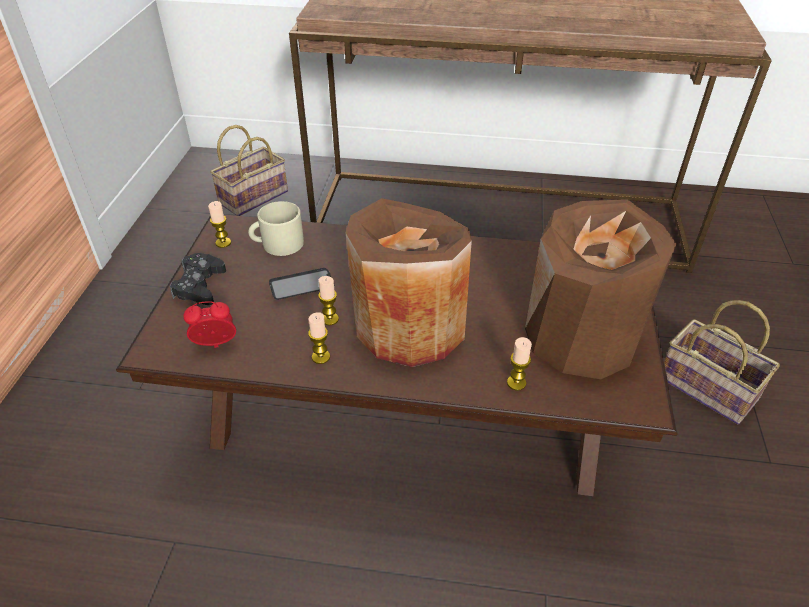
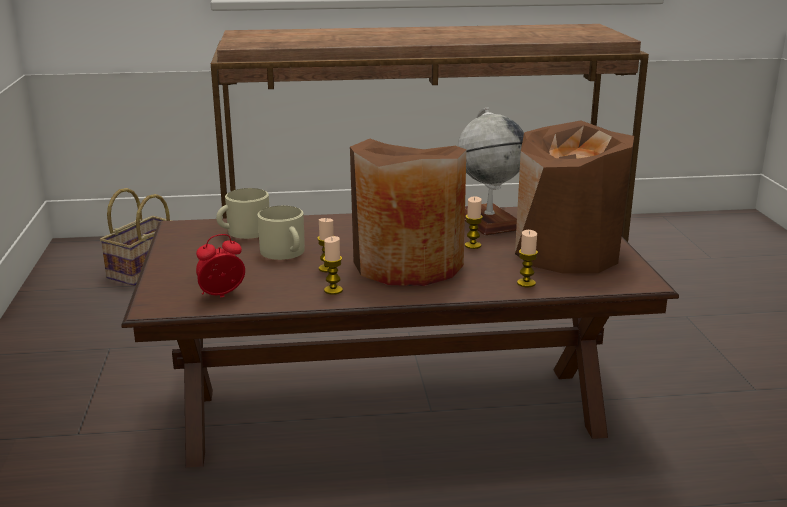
camera: 15 degrees left, 20 degrees down
black game controller [170,253,226,305] -> none
candle [208,201,231,248] -> candle moved to [465,196,483,249]
phone [269,268,331,300] -> beige mug [257,206,305,260]
basket [664,300,780,425] -> none
none -> globe [458,107,524,235]

